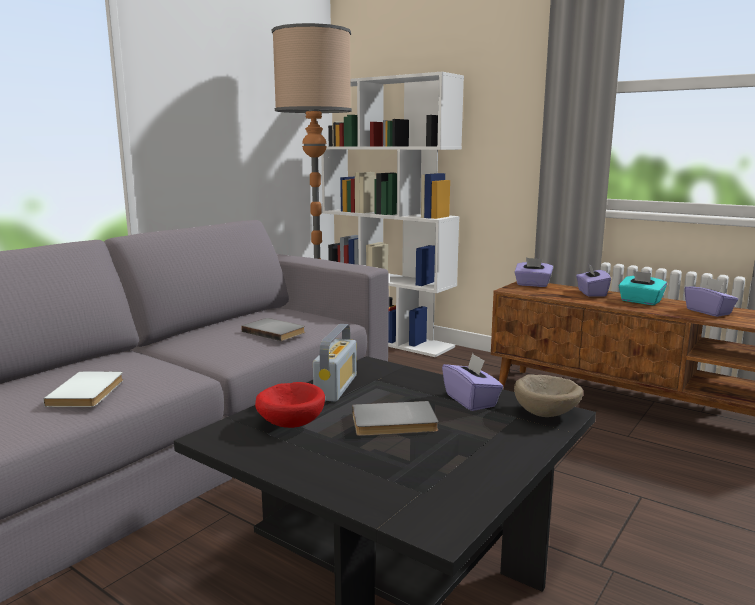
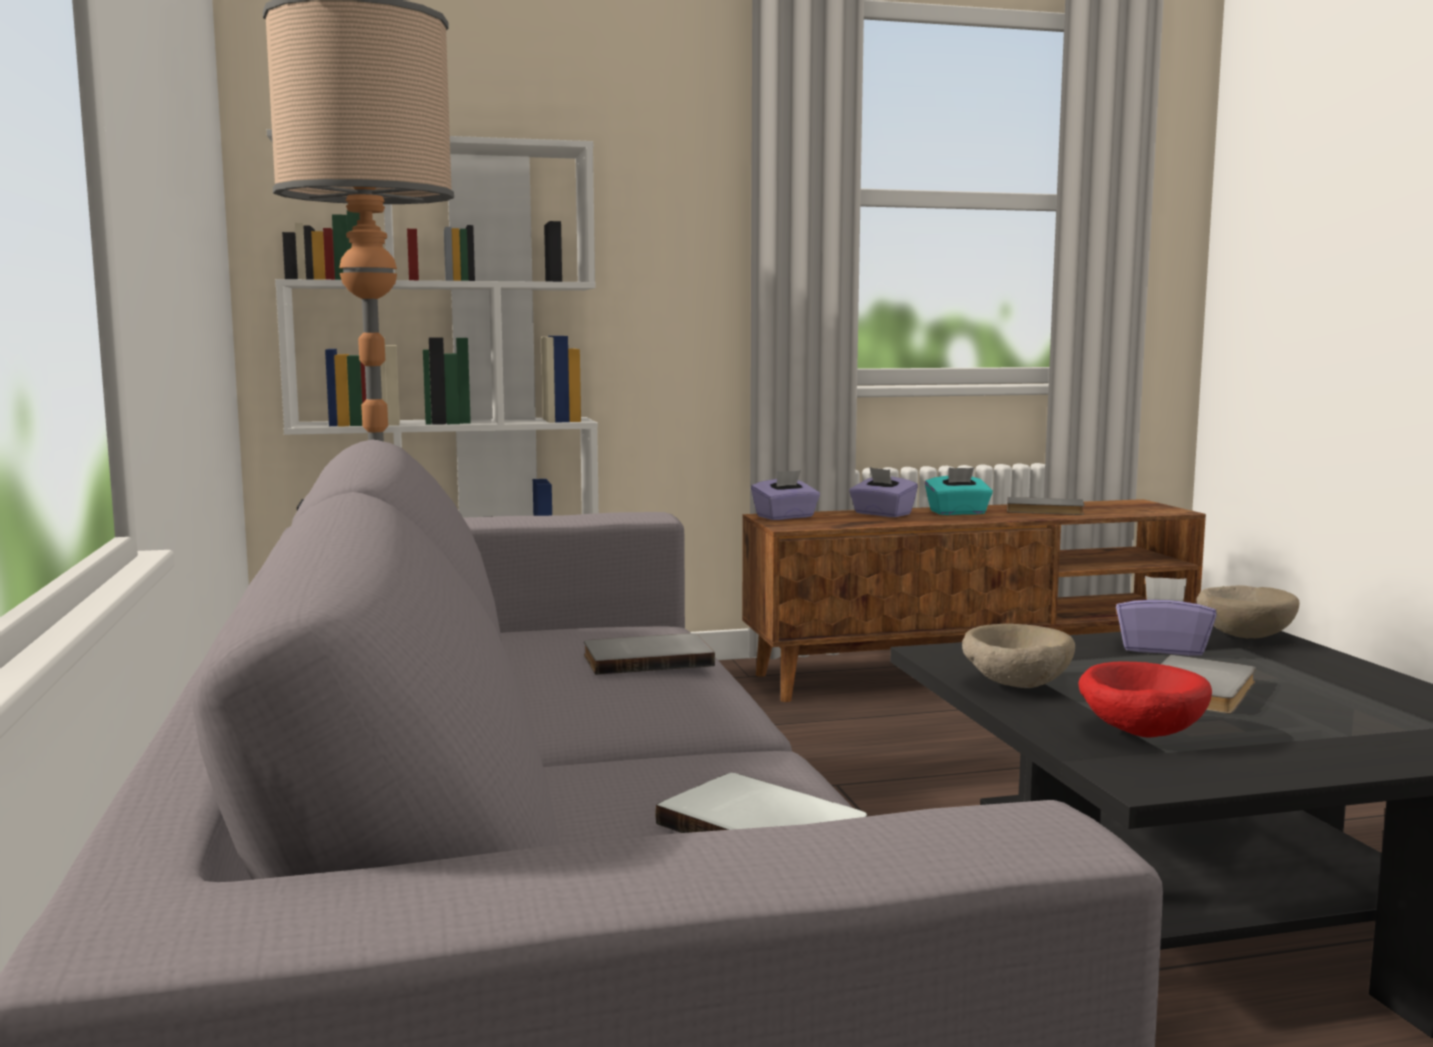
camera: 50 degrees left, 5 degrees down
radio [313,324,357,402] -> beige bowl [962,624,1075,688]
purple tissue box [684,278,738,317] -> grey book [1007,497,1085,515]

